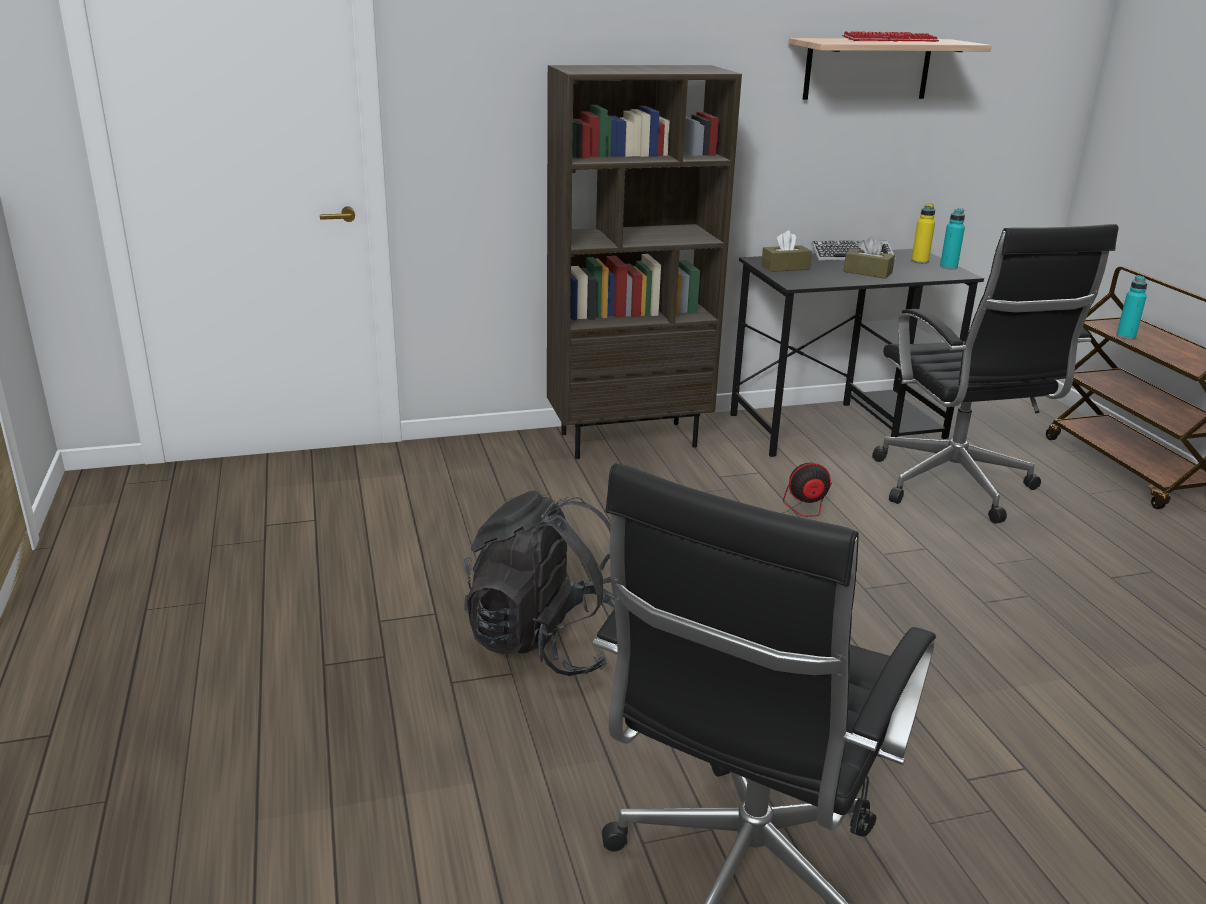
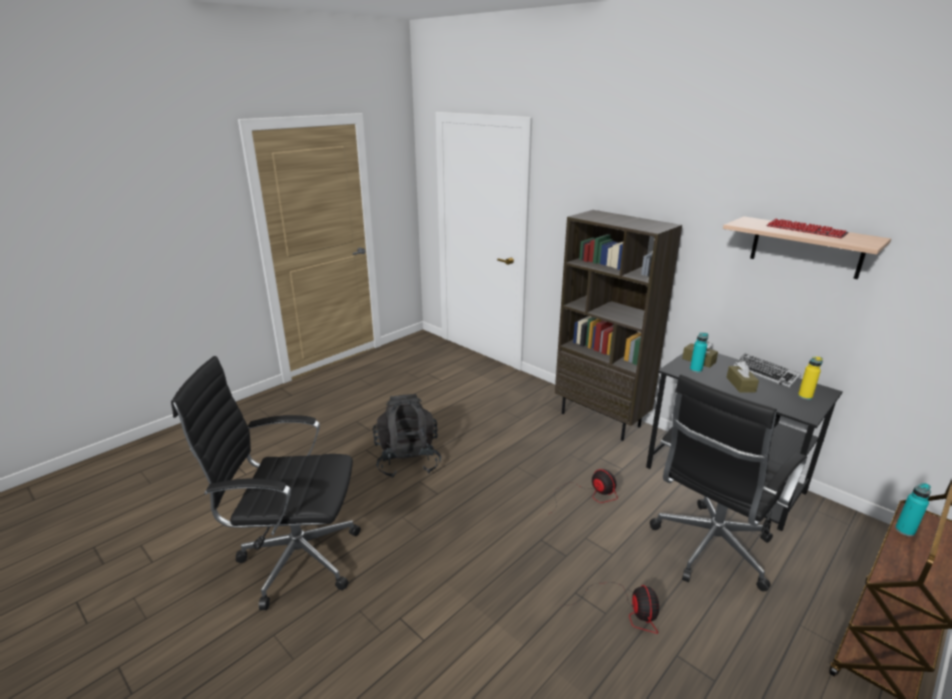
camera: 60 degrees right, 0 degrees up
turquoise bottle [940,208,965,269] -> turquoise bottle moved to [690,333,708,373]
none -> fan [570,583,659,634]

